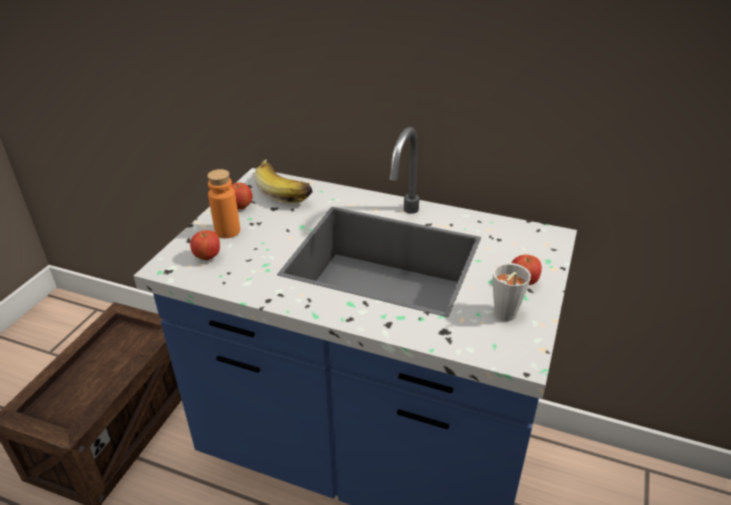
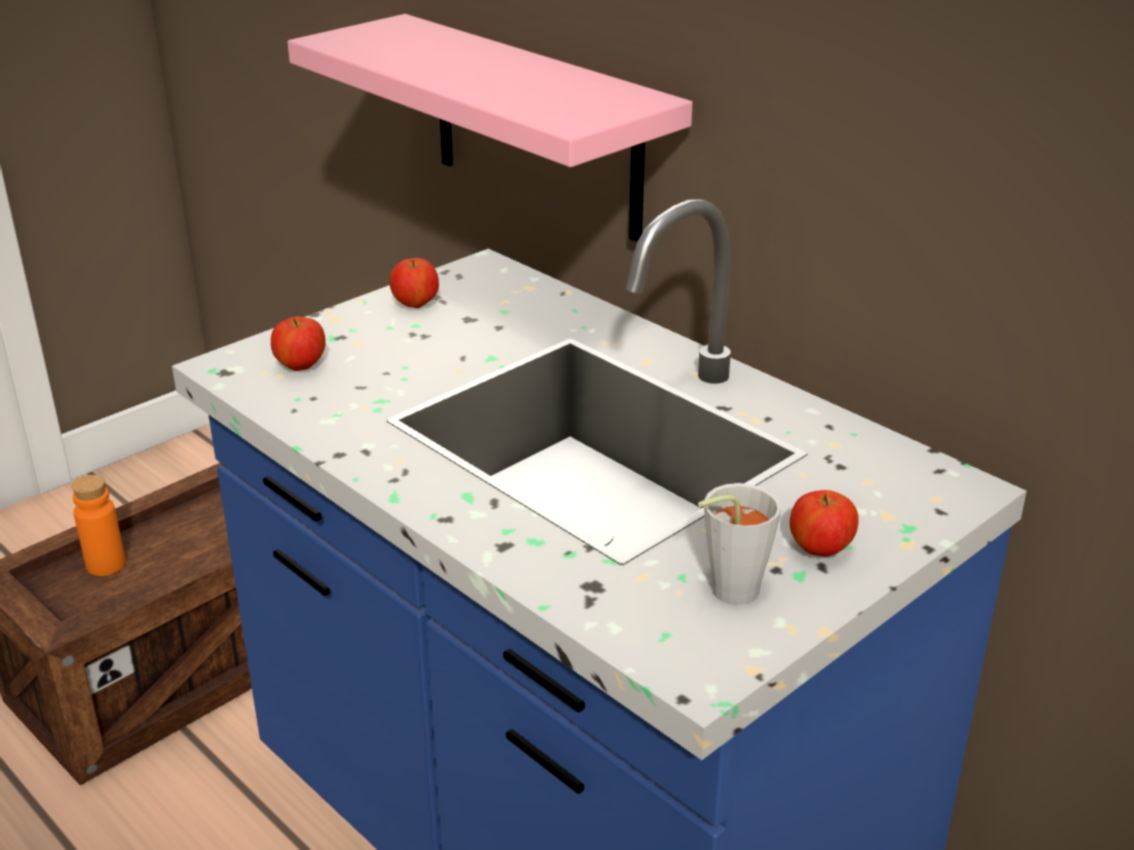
camera: 25 degrees right, 5 degrees down
orange bottle [207,169,240,238] -> orange bottle moved to [72,475,125,576]
banana [254,159,313,203] -> none
none -> pink shelf [288,14,693,242]

